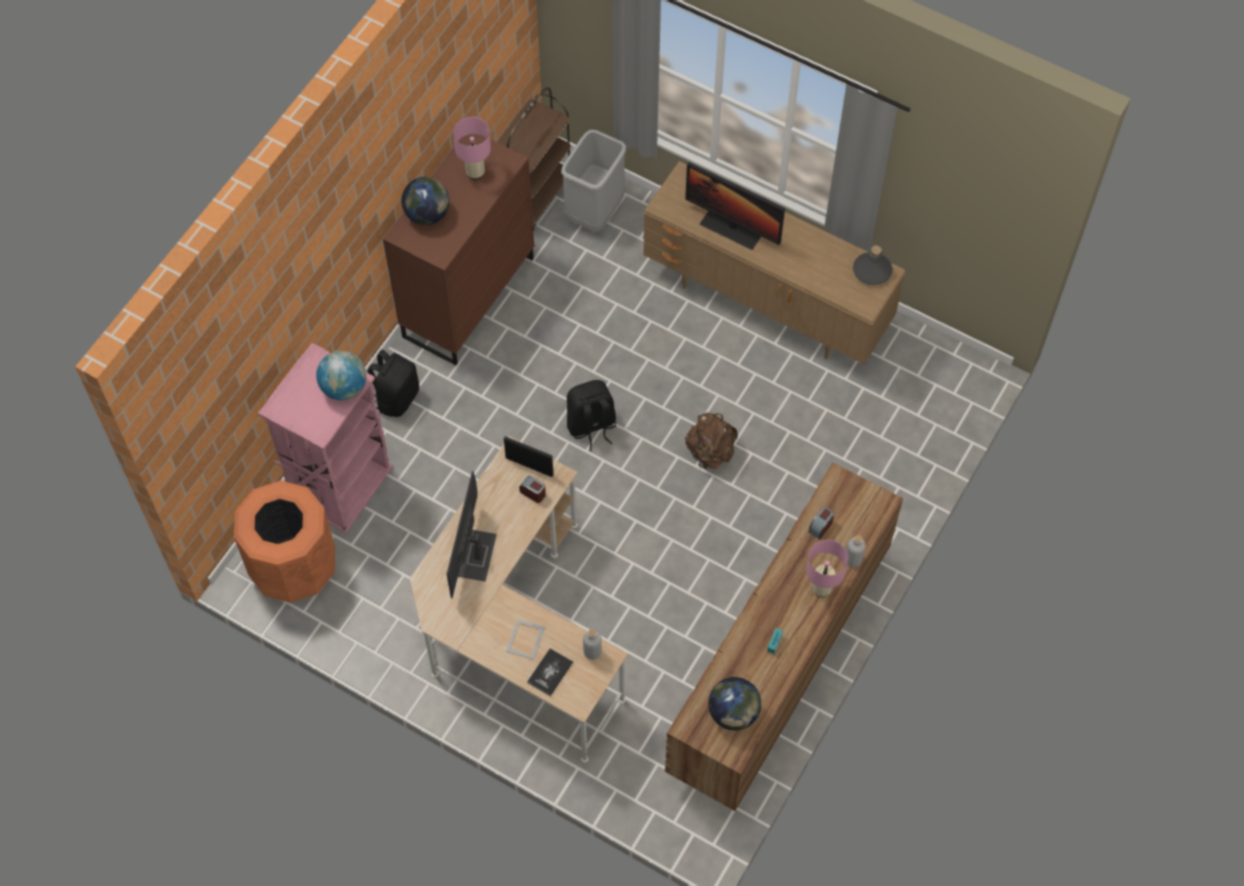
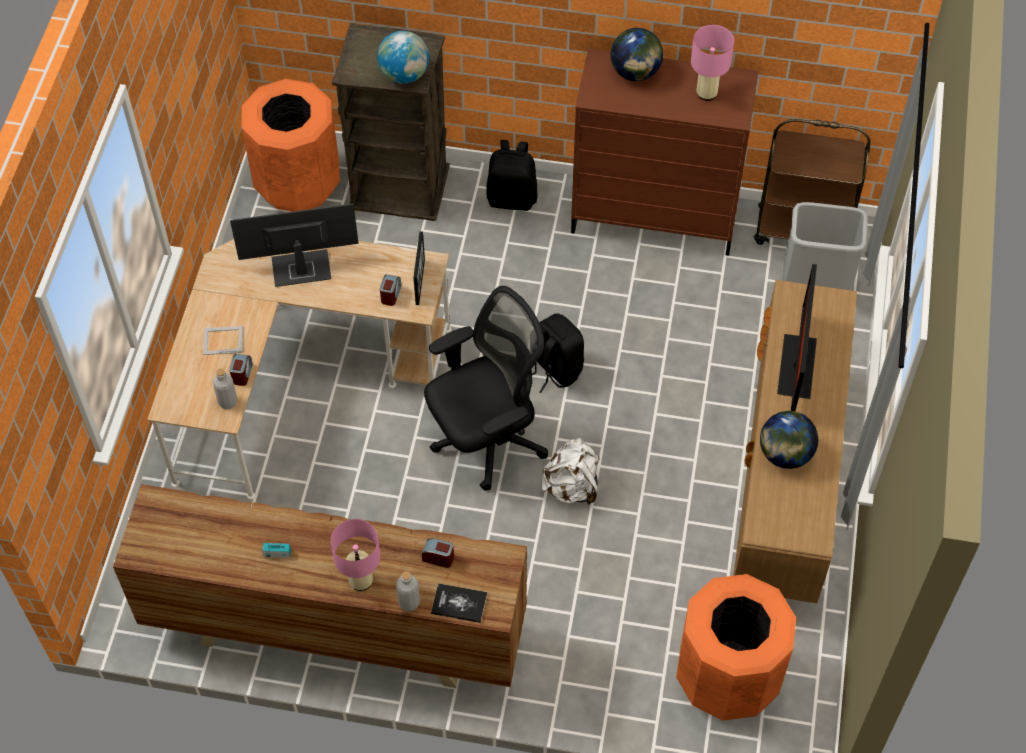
camera: 70 degrees right, 5 degrees down
pink bookcase [258,343,393,533] -> brown bookcase [332,23,450,221]
book [527,648,573,696] -> book moved to [431,583,487,623]
brown backpack [685,413,738,469] -> white backpack [541,438,600,505]
globe [708,677,761,730] -> globe moved to [760,411,818,469]
grey bottle [853,245,892,285] -> none
none -> alarm clock [229,354,253,386]
none -> black office chair [424,286,548,491]
none -> orange trash can [676,574,796,721]

